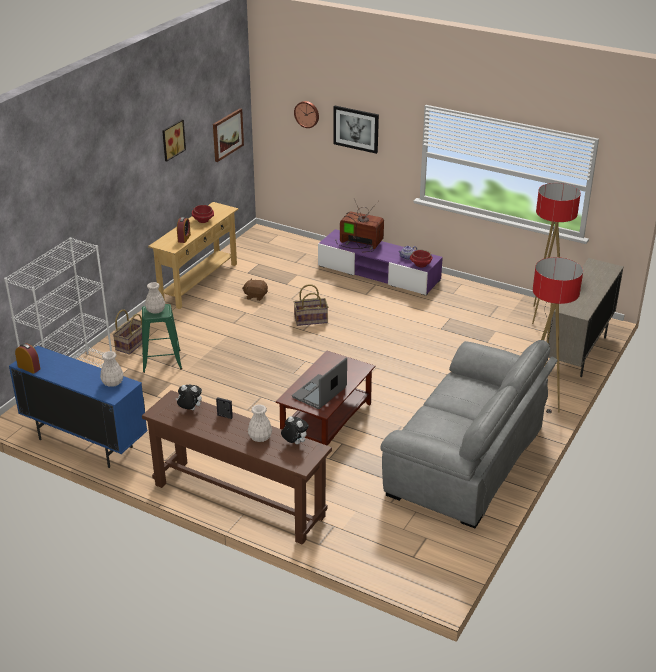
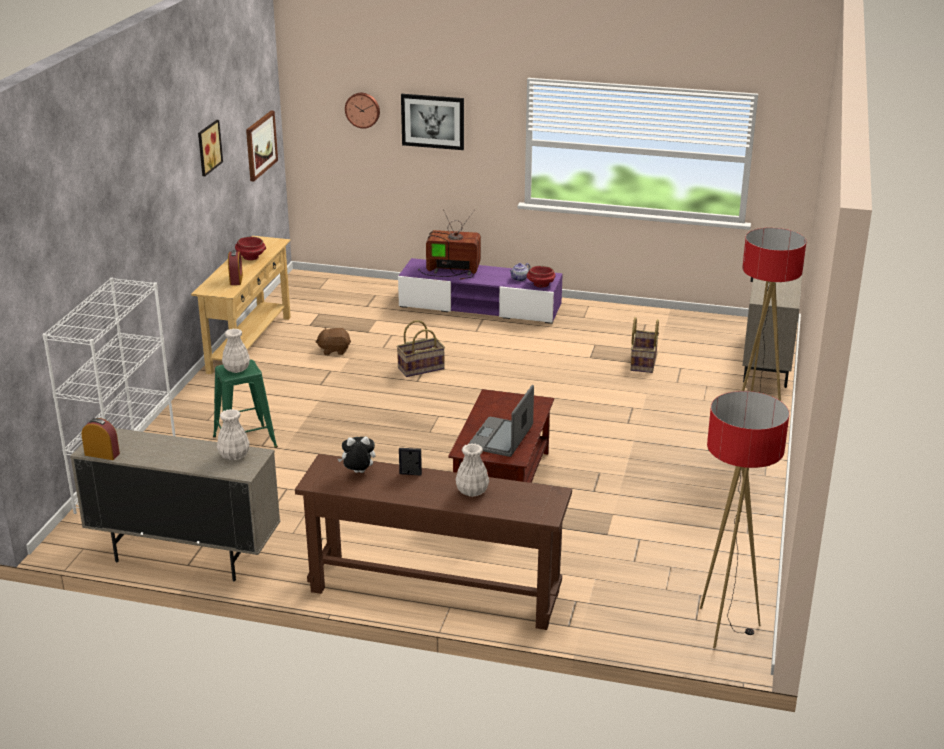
camera: 15 degrees left, 5 degrees down
blue cabinet [9,345,147,468] -> beige cabinet [70,428,280,581]
basket [113,309,142,355] -> basket moved to [630,317,659,373]
plush toy [281,416,309,444] -> none
grey sofa [380,340,558,528] -> none
floor lamp [532,183,581,324] -> floor lamp moved to [700,391,789,648]

